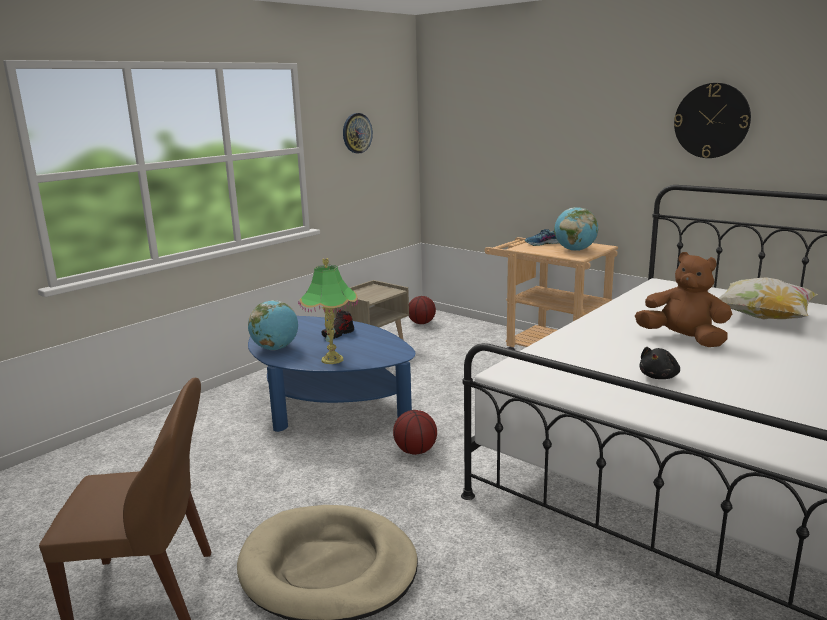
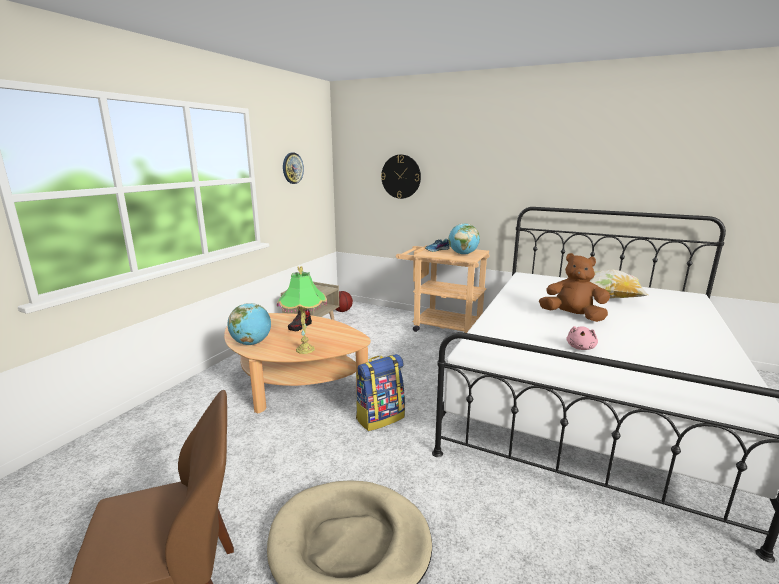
camera: 15 degrees left, 0 degrees up
blue coffee table [248,316,415,432] -> beige coffee table [224,313,371,413]
basketball [393,410,437,455] -> backpack [356,354,405,431]
black plush toy [639,347,680,379] -> pink plush toy [566,326,598,350]
wall clock [674,83,751,158] -> wall clock moved to [381,155,421,199]

